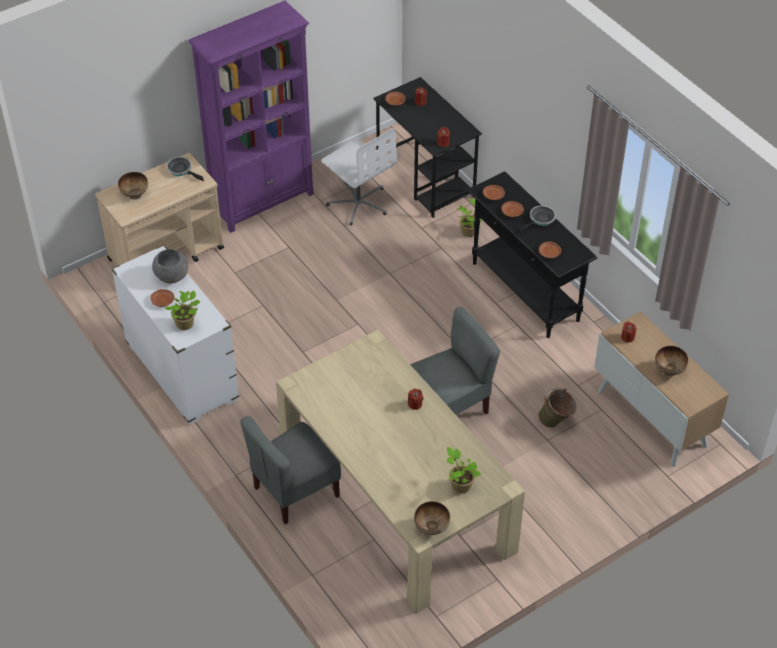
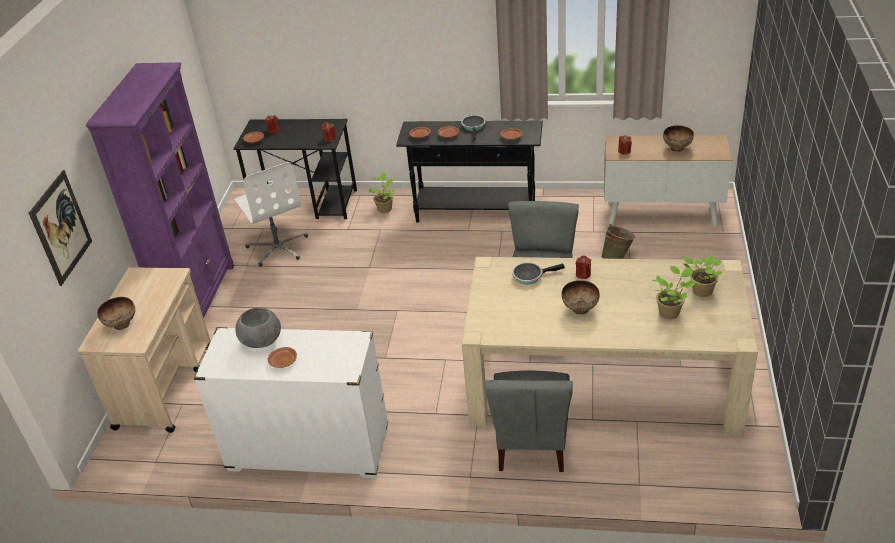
camera: 45 degrees left, 10 degrees down
potted plant [164,290,200,330] -> potted plant moved to [652,266,696,319]
frying pan [167,157,204,181] -> frying pan moved to [512,262,565,285]
white office chair [321,128,397,225] -> white office chair turned 60 degrees clockwise [234,162,308,267]
bowl [414,501,450,535] -> bowl moved to [561,280,600,315]
none -> picture [29,170,92,286]

